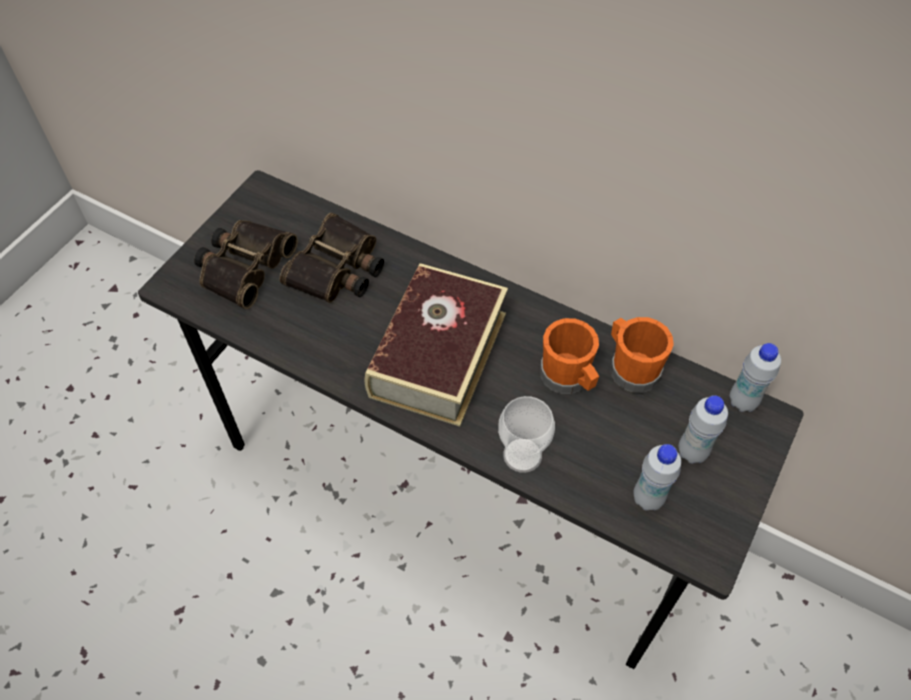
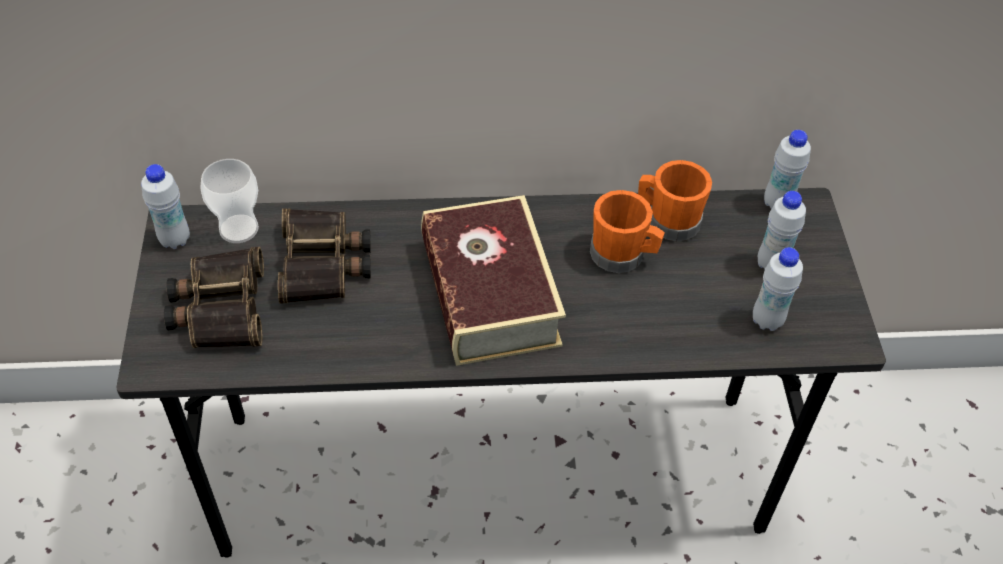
camera: 35 degrees left, 5 degrees down
cup [498,396,555,473] -> cup moved to [200,159,259,243]
none -> white bottle [141,164,190,249]

